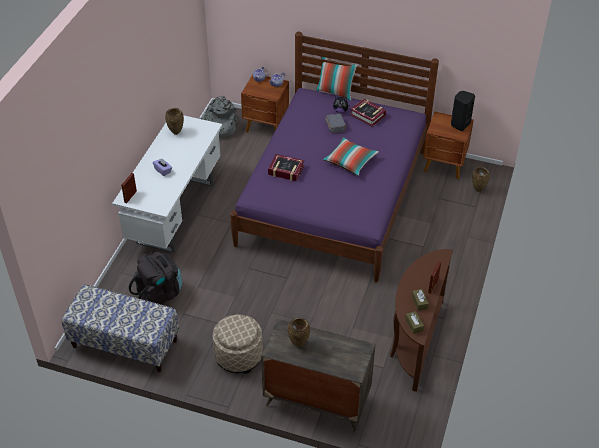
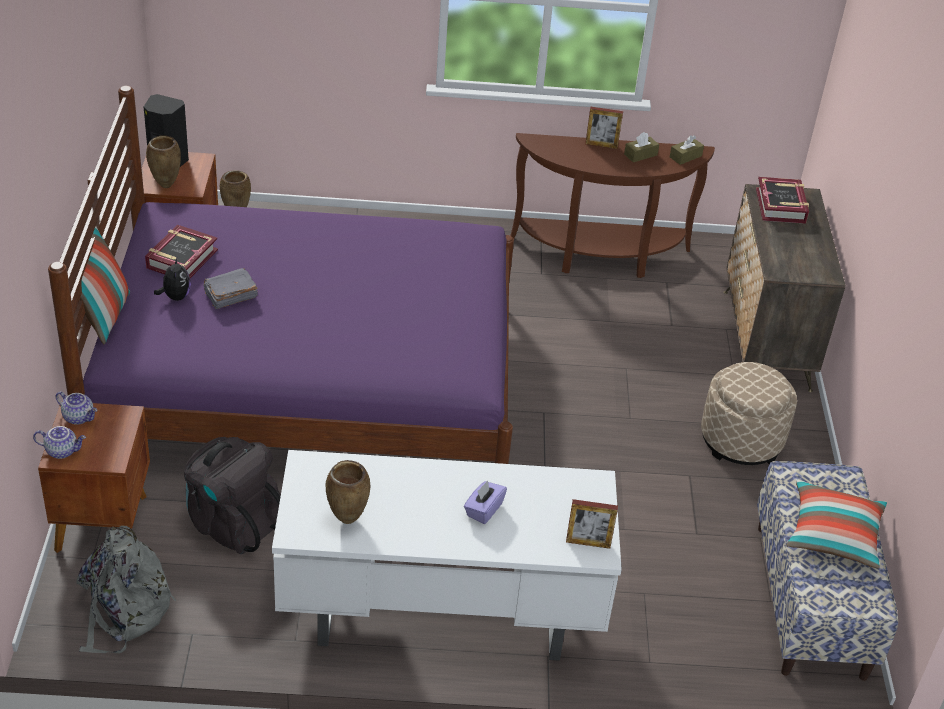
camera: 110 degrees left, 5 degrees down
black backpack [129,252,182,304] -> black backpack moved to [184,437,281,554]
book [268,154,304,181] -> book moved to [756,177,809,224]
brown vase [288,317,310,347] -> brown vase moved to [146,135,181,188]
pillow [323,137,379,176] -> pillow moved to [787,479,887,569]

